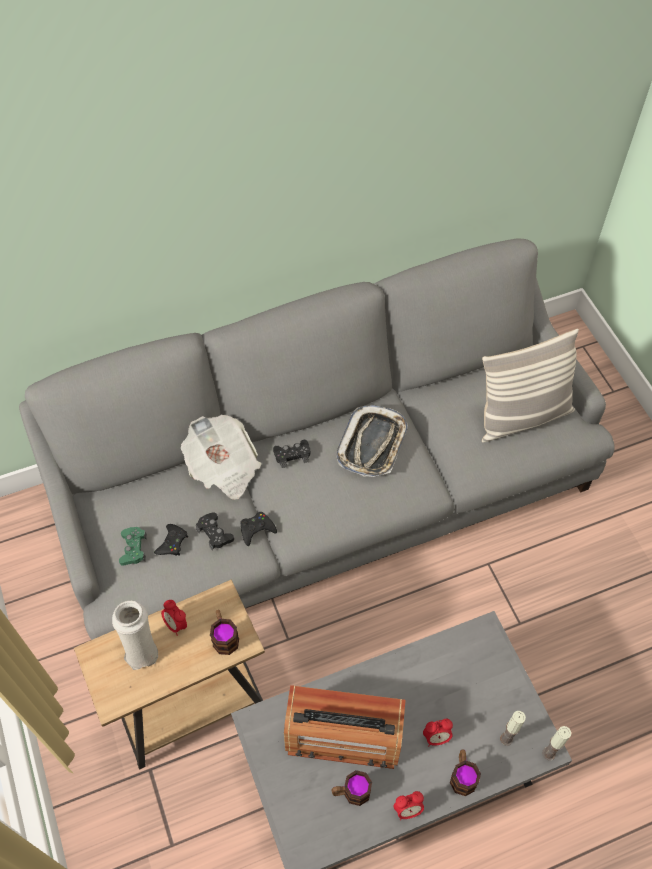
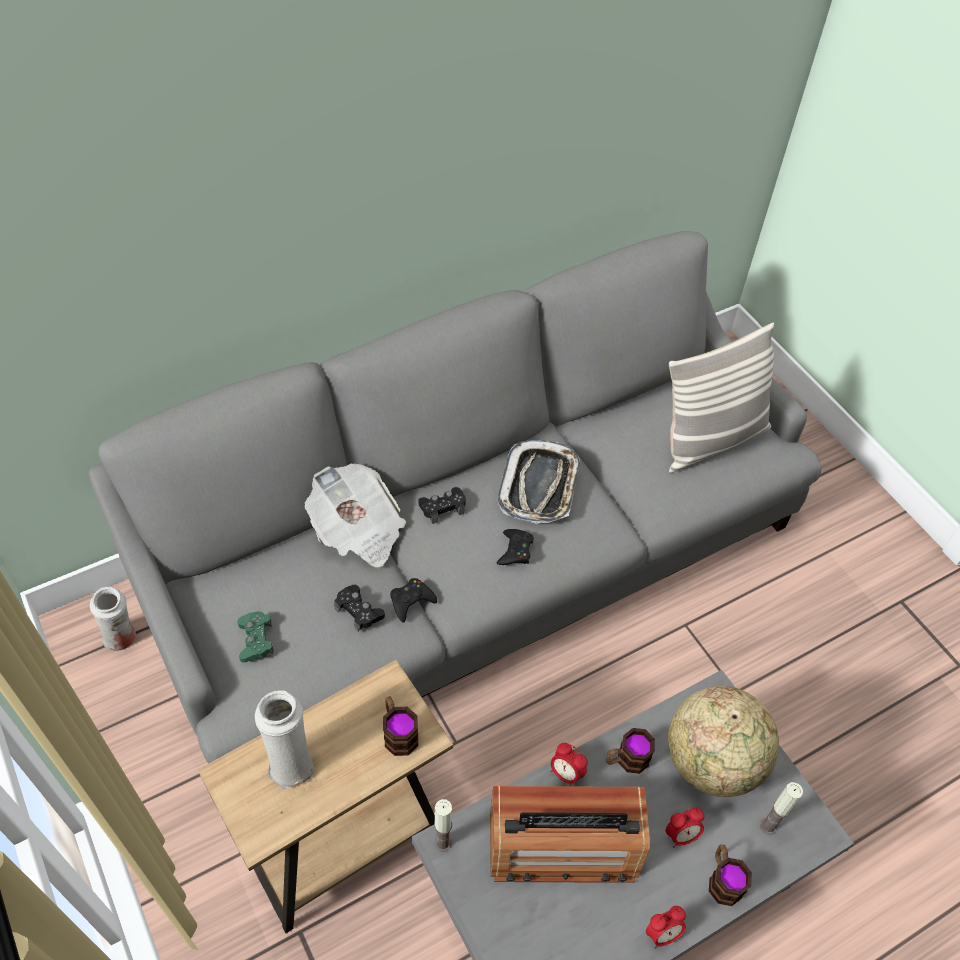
camera: 10 degrees left, 5 degrees down
black game controller [154,524,188,556] -> black game controller moved to [497,529,534,565]
alarm clock [161,600,187,636] -> alarm clock moved to [551,743,588,785]
mug [331,770,372,806] -> mug moved to [606,728,655,774]
candle [542,726,571,760] -> candle moved to [434,799,452,852]
none -> white vase [90,587,136,651]
none -> globe [668,686,779,797]

